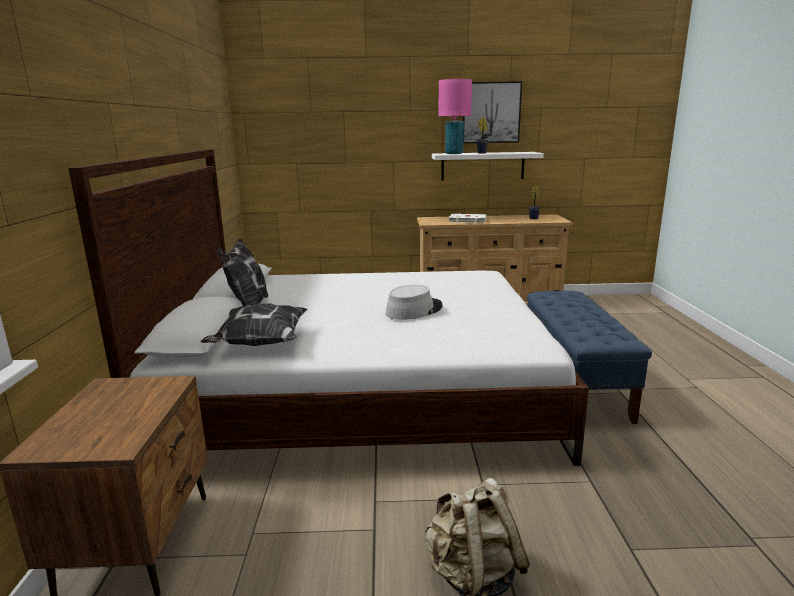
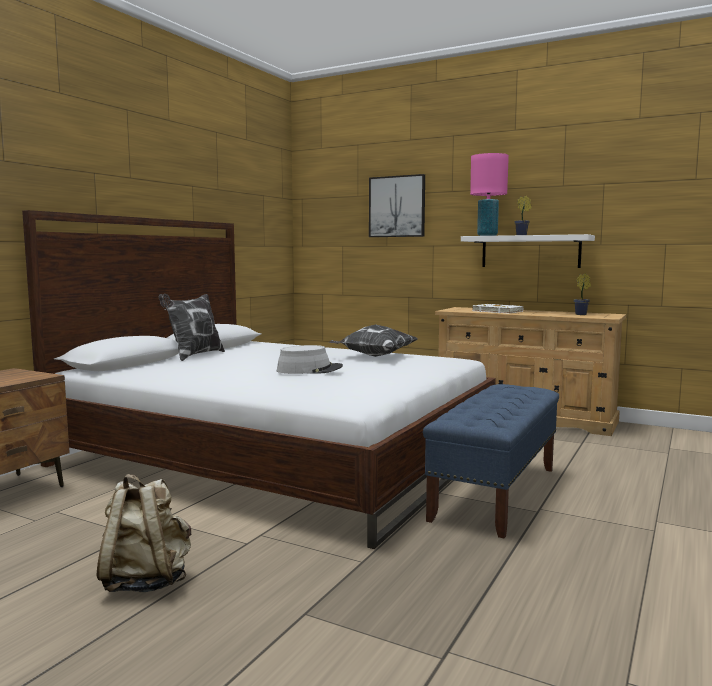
camera: 30 degrees right, 10 degrees down
pillow [200,303,308,346] -> pillow moved to [329,324,418,357]
picture [462,81,522,143] -> picture moved to [369,174,425,237]

